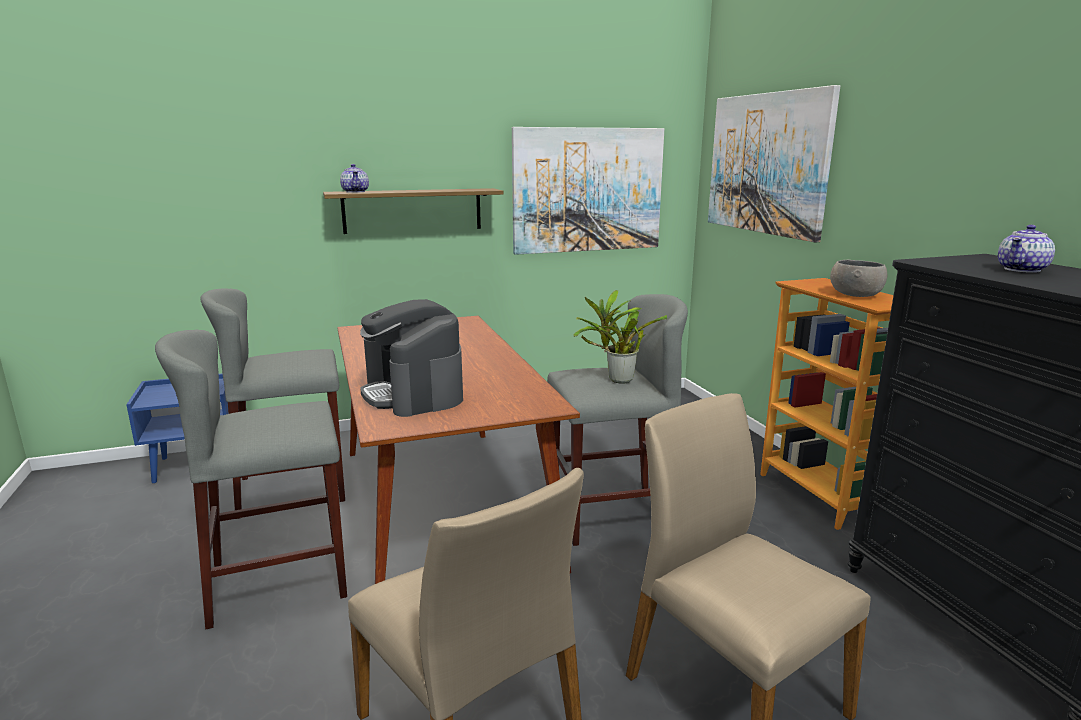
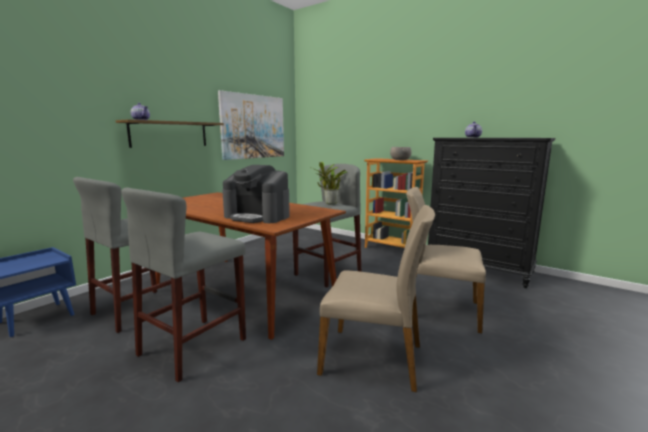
camera: 35 degrees left, 5 degrees down
picture [708,85,840,242] -> none

